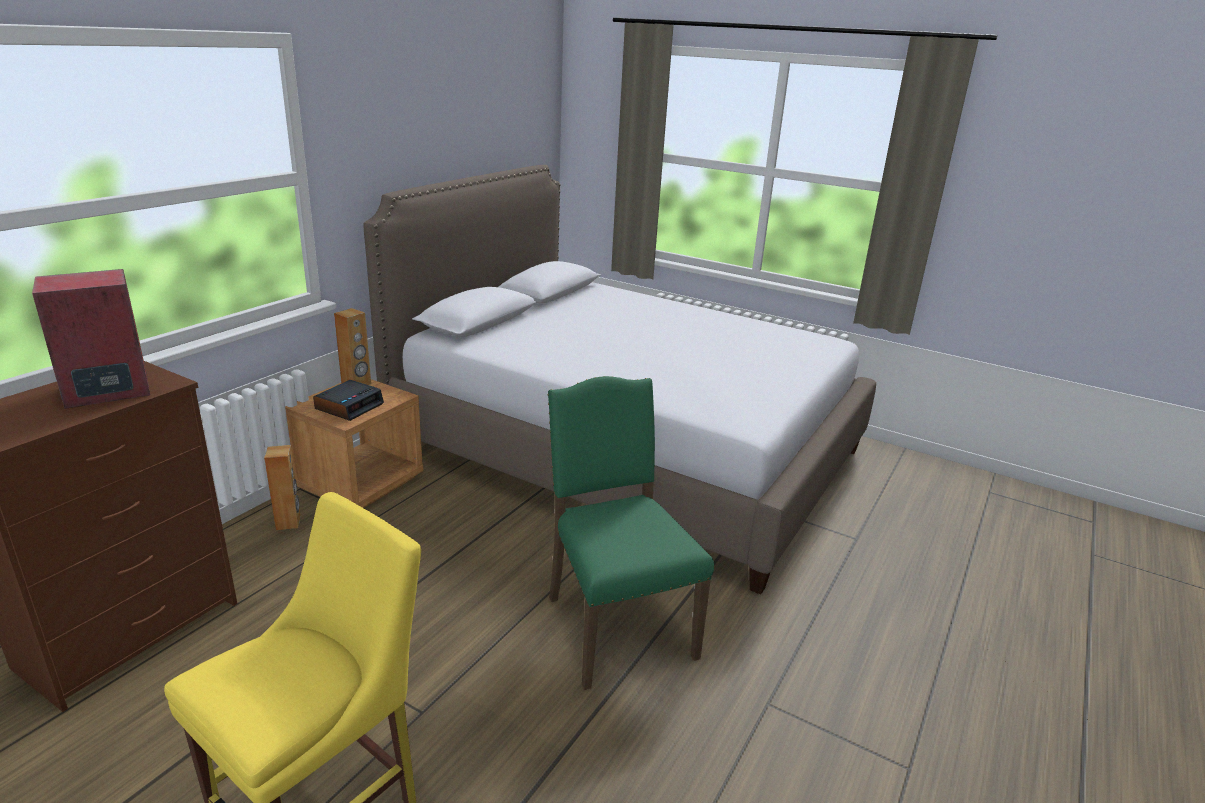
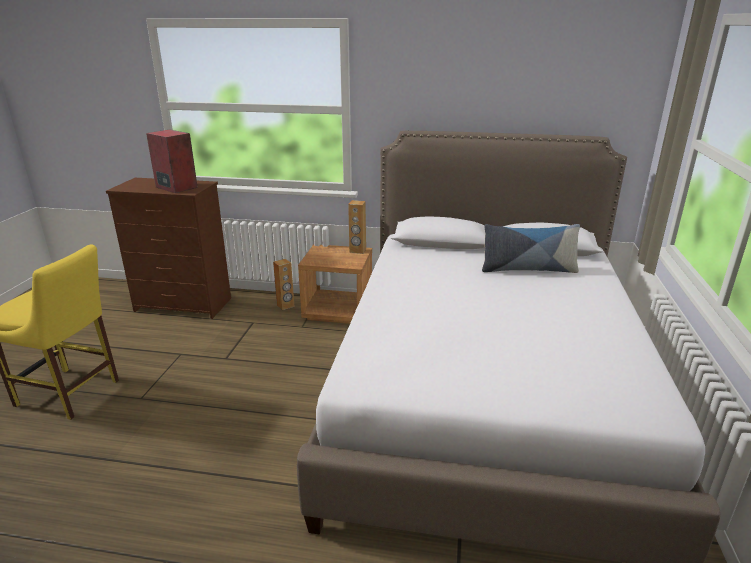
camera: 70 degrees right, 0 degrees up
alarm clock [313,380,384,421] -> none
green chair [548,376,714,690] -> none
none -> pillow [482,224,580,273]

